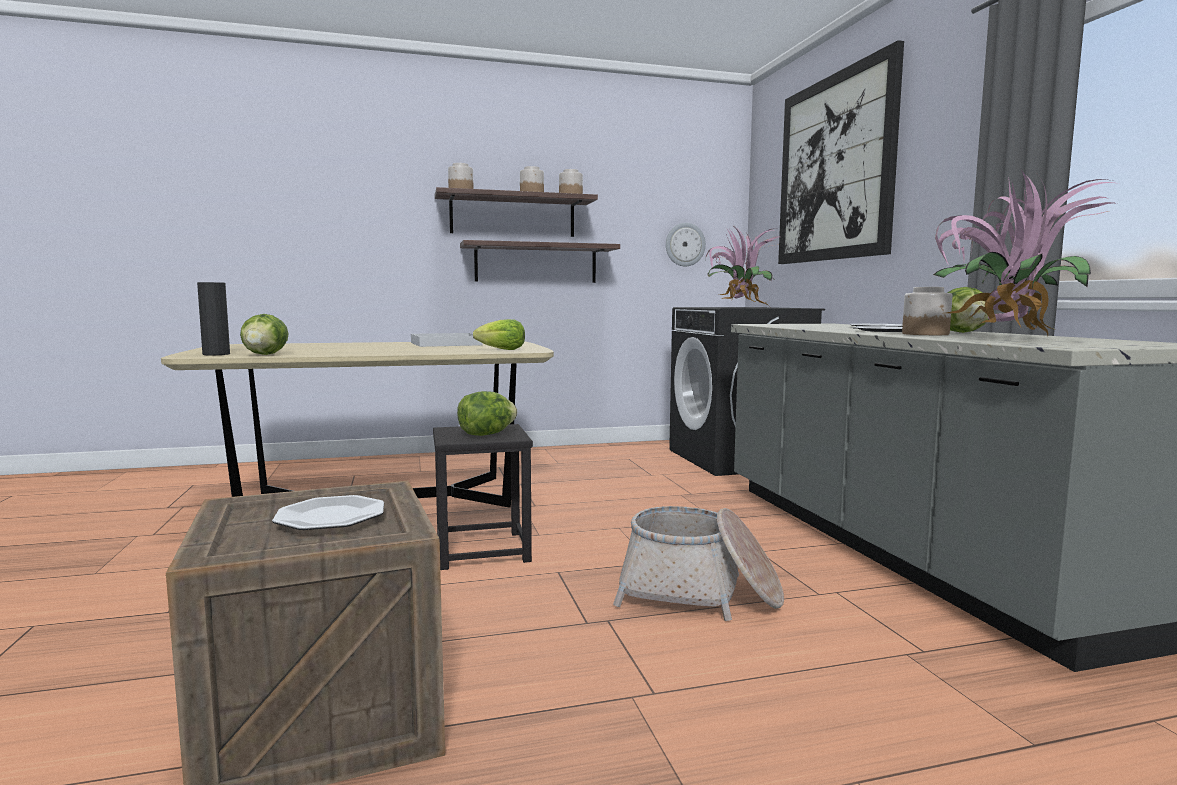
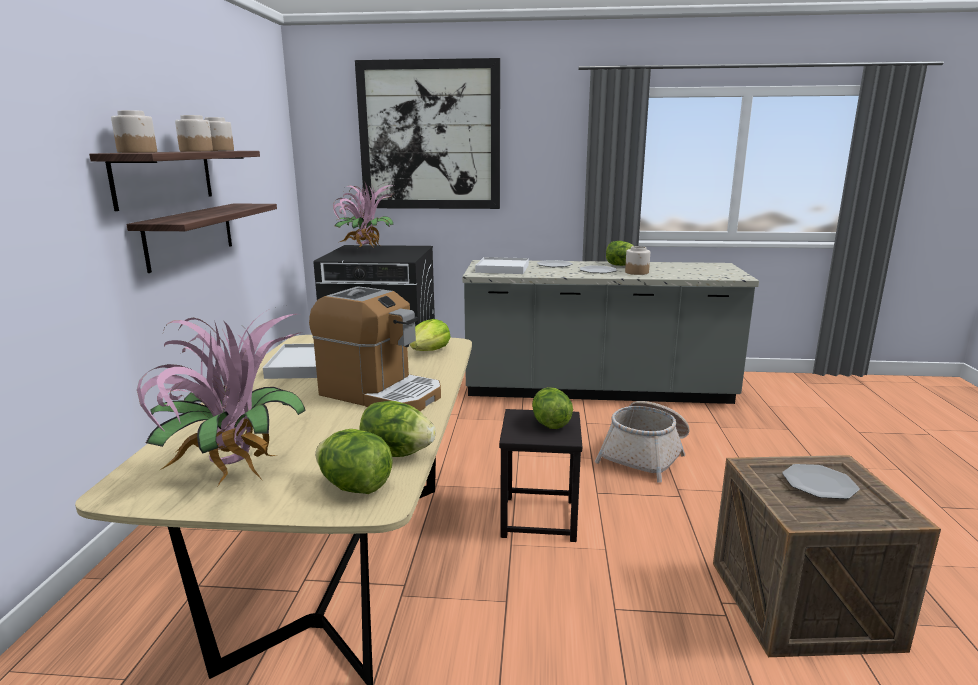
camera: 70 degrees left, 10 degrees up
black vase [197,282,230,355] -> lettuce [316,429,393,494]
wall clock [666,223,706,267] -> none
potted plant [933,170,1119,335] -> potted plant moved to [137,305,306,488]
none -> coffee machine [309,286,441,411]
none -> white tray [475,257,529,274]

